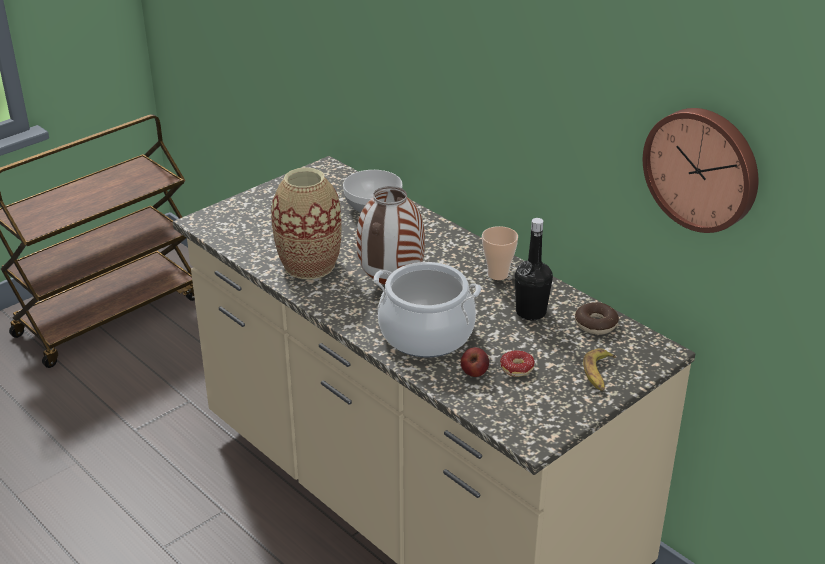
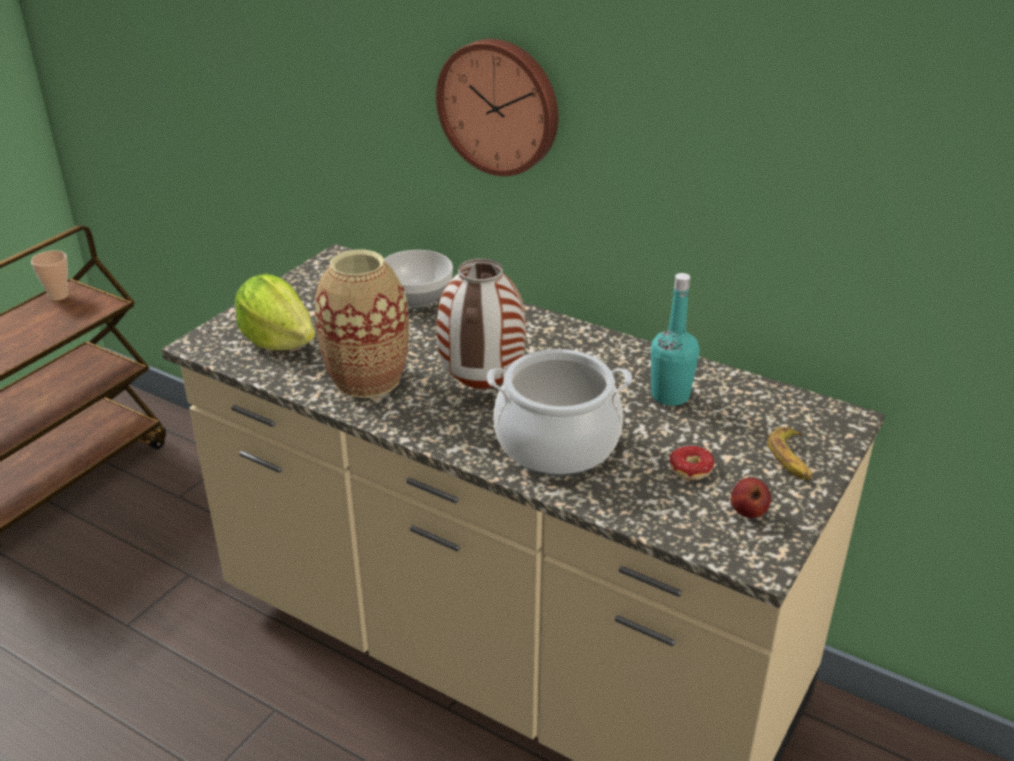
camera: 15 degrees left, 0 degrees up
apple [461,347,489,377] -> apple moved to [731,478,771,518]
cup [482,226,518,280] -> cup moved to [31,251,69,301]
black bottle [515,218,553,320] -> turquoise bottle [651,273,700,406]
donut [575,302,619,335] -> none
wall clock [643,108,758,233] -> wall clock moved to [436,39,558,176]
none -> lettuce [235,274,315,351]

